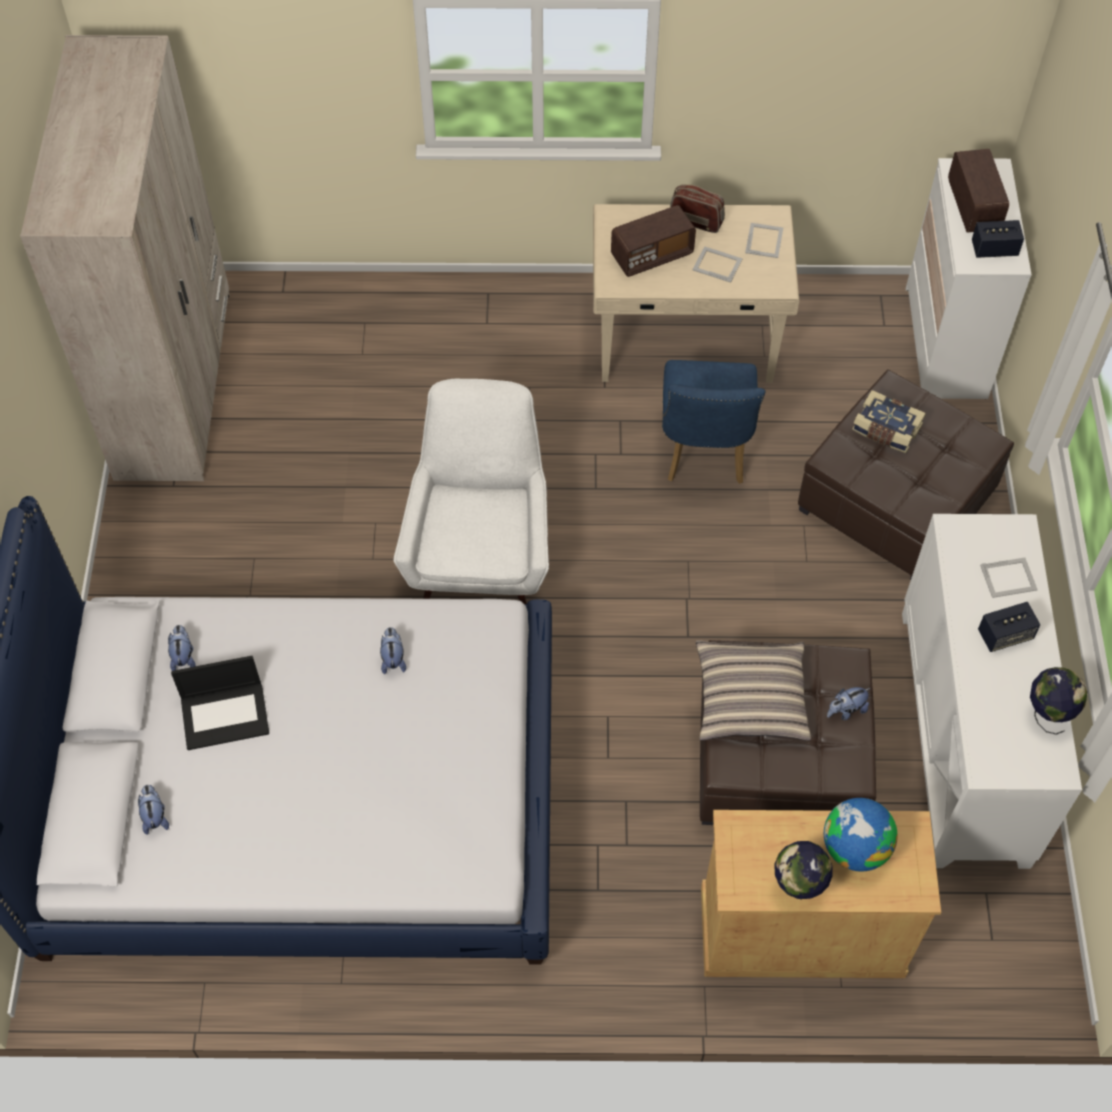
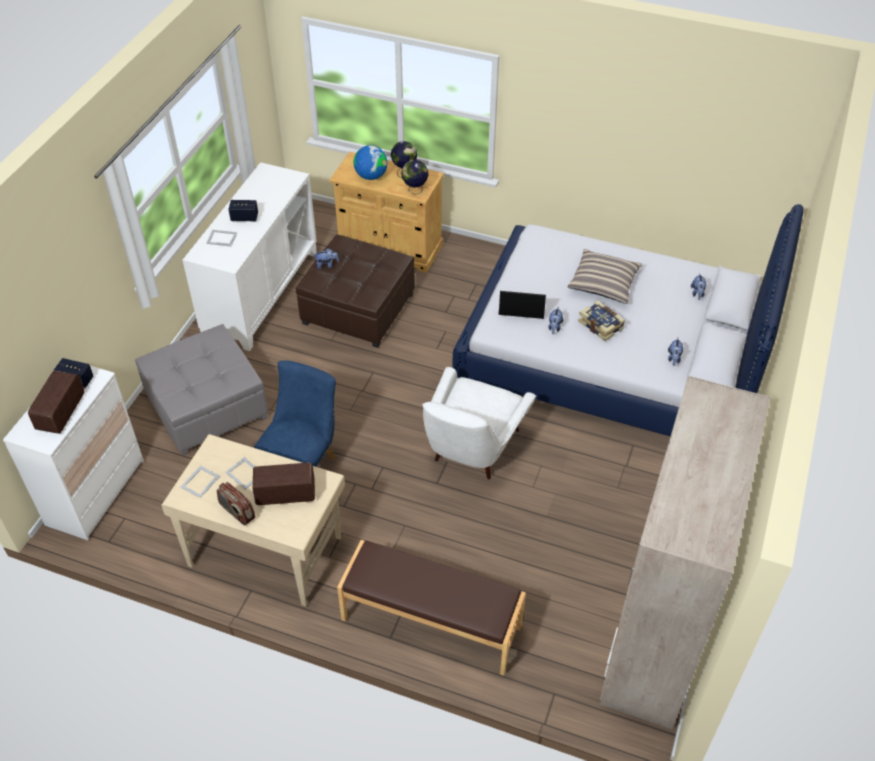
camera: 160 degrees left, 10 degrees down
laptop [171,656,269,750] -> laptop moved to [498,291,546,319]
pillow [696,640,811,741] -> pillow moved to [567,249,642,304]
brown ottoman [798,369,1014,580] -> grey ottoman [135,324,268,456]
book [852,390,926,453] -> book moved to [578,301,625,341]
globe [1030,667,1087,735] -> globe moved to [401,160,429,195]
none -> brown bench [337,540,526,676]

